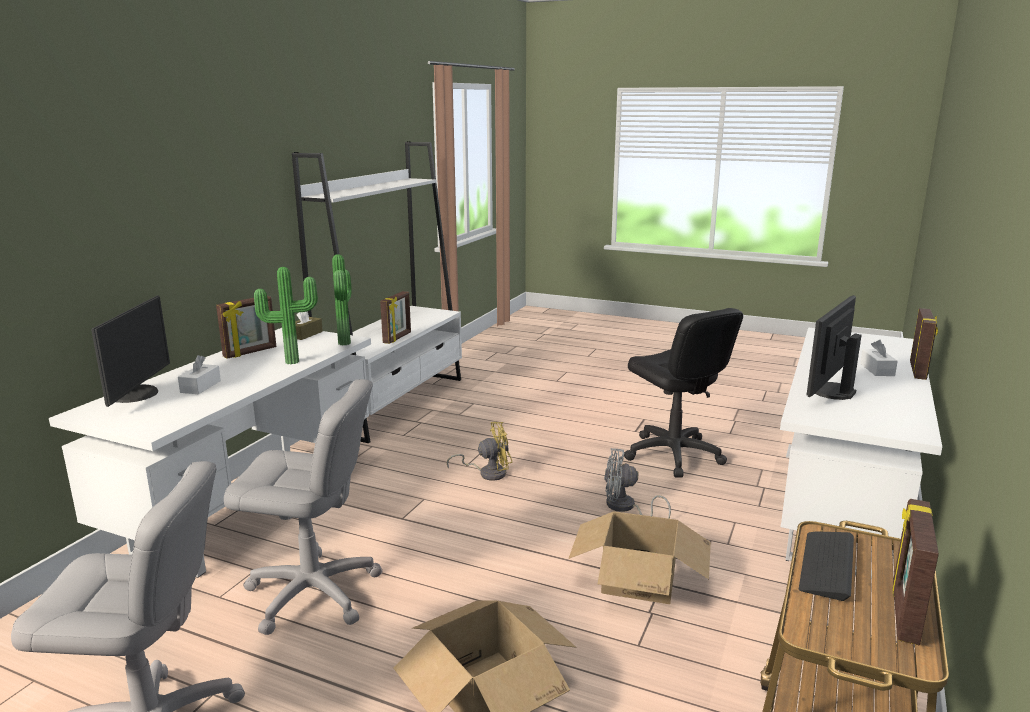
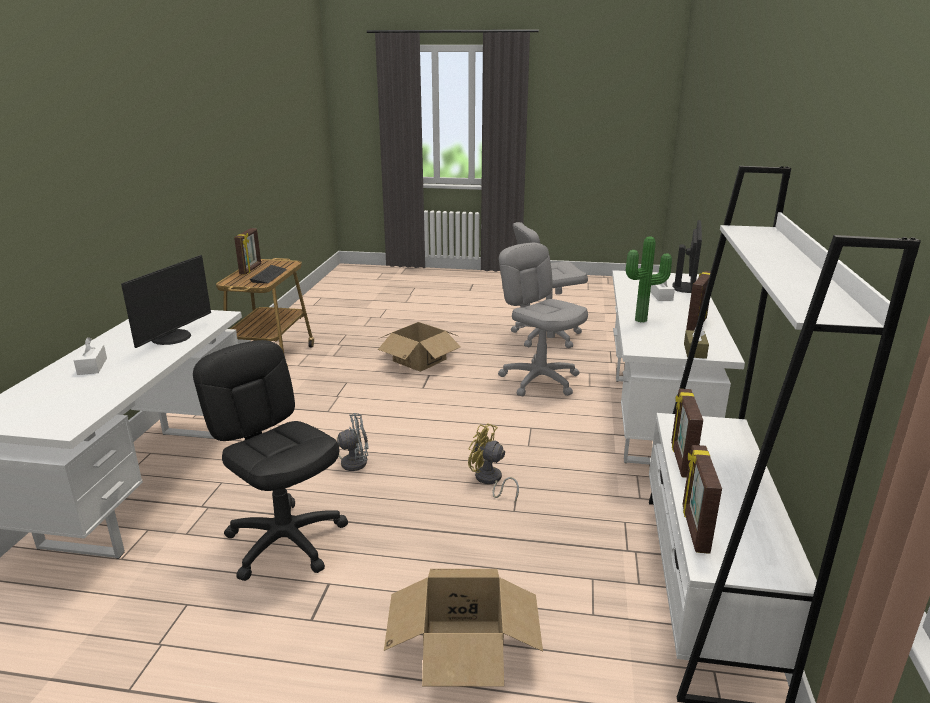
camera: 165 degrees right, 5 degrees up
monitor [91,295,170,407] -> monitor turned 150 degrees counterclockwise [672,220,702,293]
grey office chair [224,379,383,635] -> grey office chair turned 60 degrees clockwise [498,243,588,396]
potted plant [332,254,352,345] -> none
yellow fan [447,422,513,481] -> yellow fan turned 60 degrees clockwise [468,423,519,502]
cardboard box [568,511,711,604] -> cardboard box moved to [384,569,543,687]
picture frame [910,308,938,380] -> picture frame moved to [682,445,722,554]

